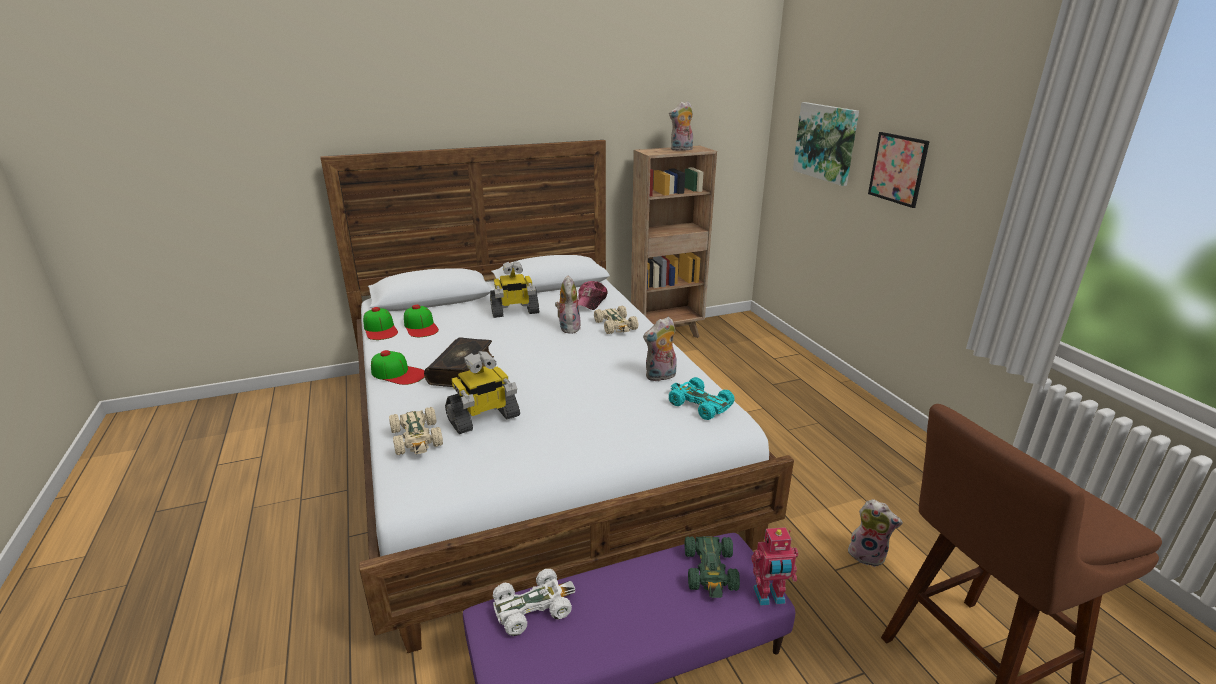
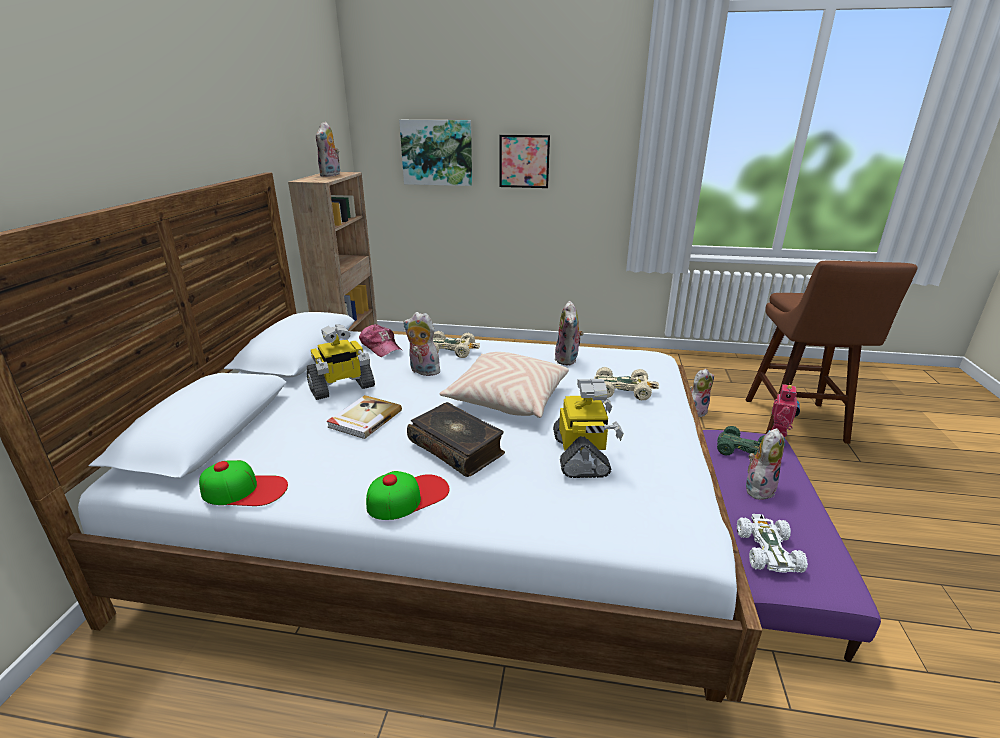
camera: 60 degrees left, 0 degrees up
beige toy car [389,407,443,455] -> beige toy car moved to [594,367,659,400]
cap [404,305,439,337] -> none
toy robot [490,261,539,318] -> toy robot turned 45 degrees clockwise [307,324,375,400]
turquoise toy car [669,377,735,420] -> none
none -> book [326,395,402,439]
none -> beige pillow [439,352,569,418]
none -> plush toy [746,428,785,500]

